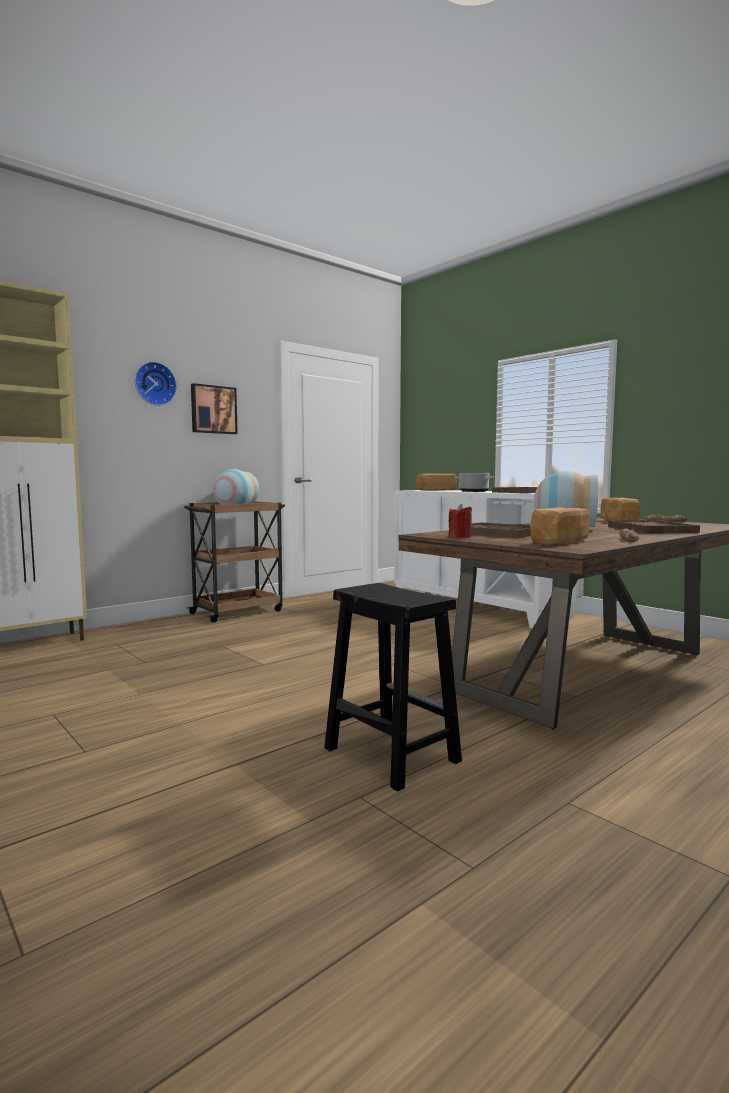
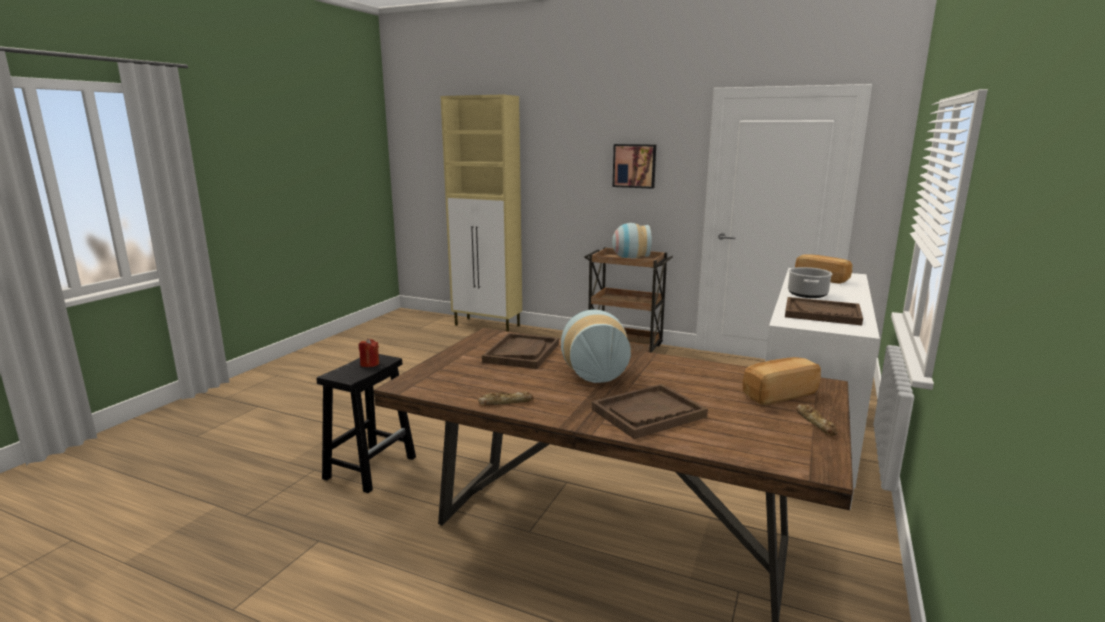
camera: 65 degrees right, 10 degrees up
wall clock [135,362,177,406] -> none
red candle [448,504,472,538] -> red candle moved to [358,338,379,367]
bread [530,507,590,544] -> none

